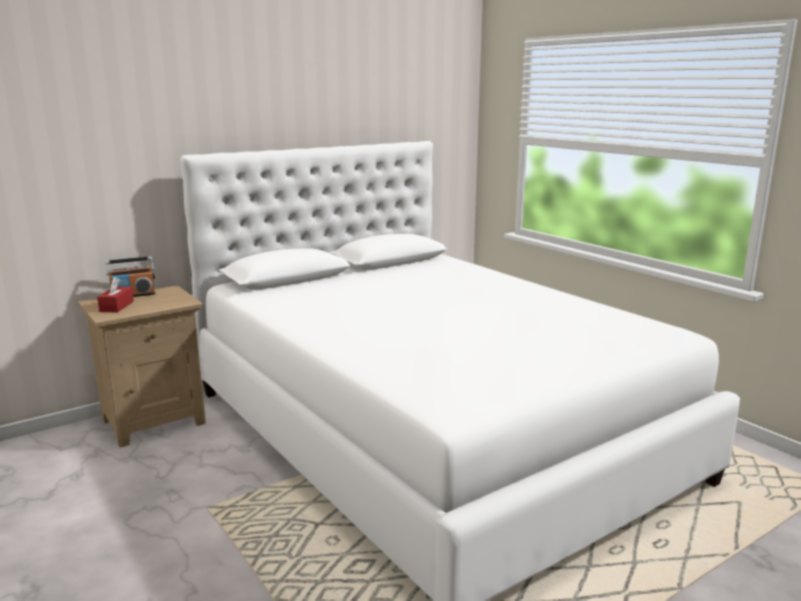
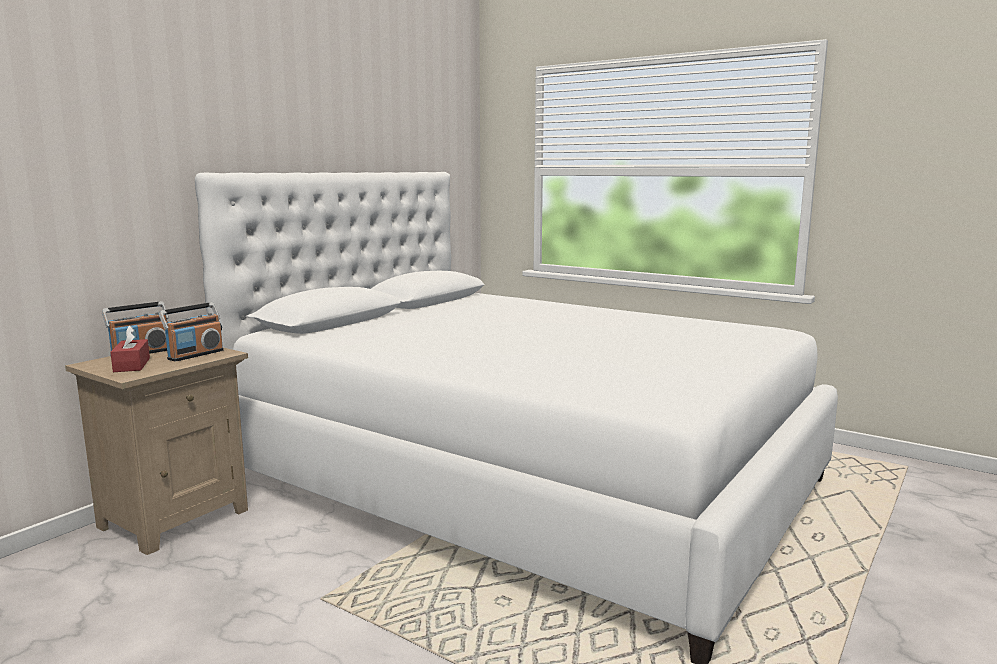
camera: 20 degrees left, 5 degrees down
none -> radio [159,302,224,362]

